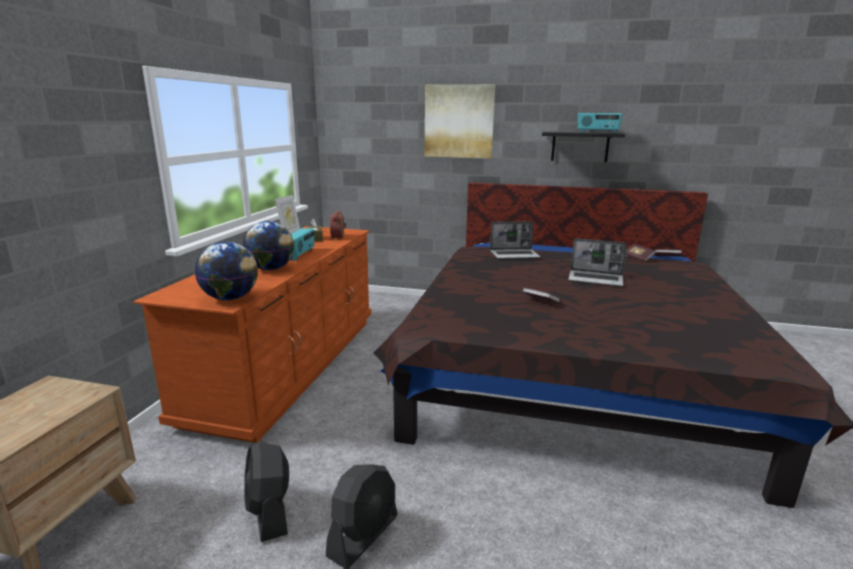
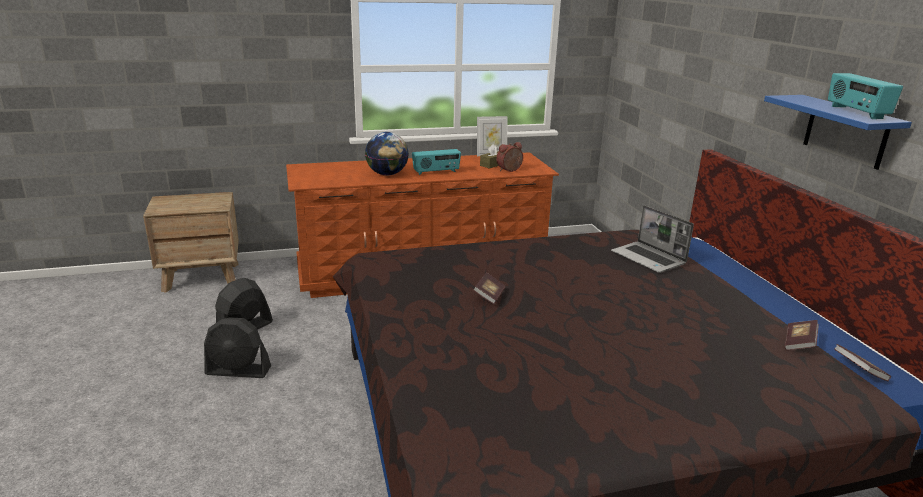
camera: 60 degrees right, 5 degrees up
globe [195,242,258,300] -> none
picture [425,84,495,158] -> none
black shelf [542,132,625,162] -> blue shelf [764,95,912,170]
laptop [568,238,627,286] -> none

